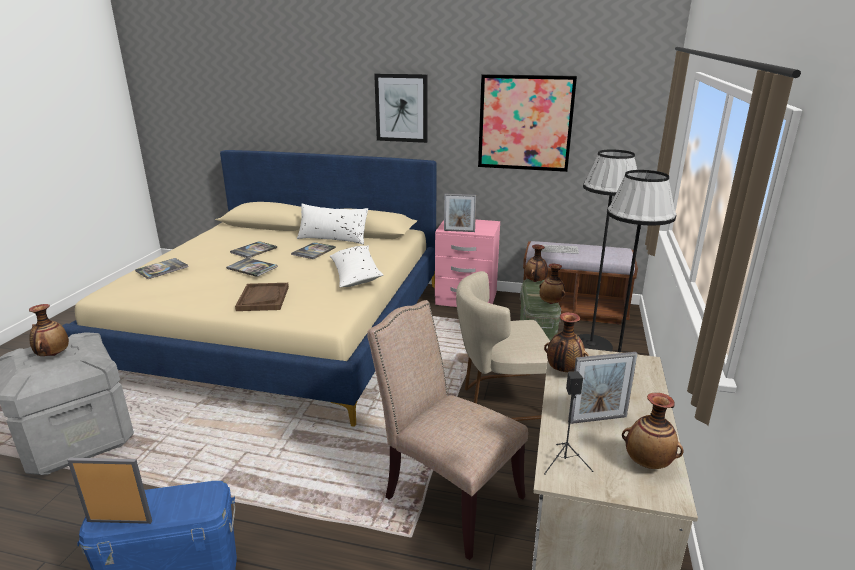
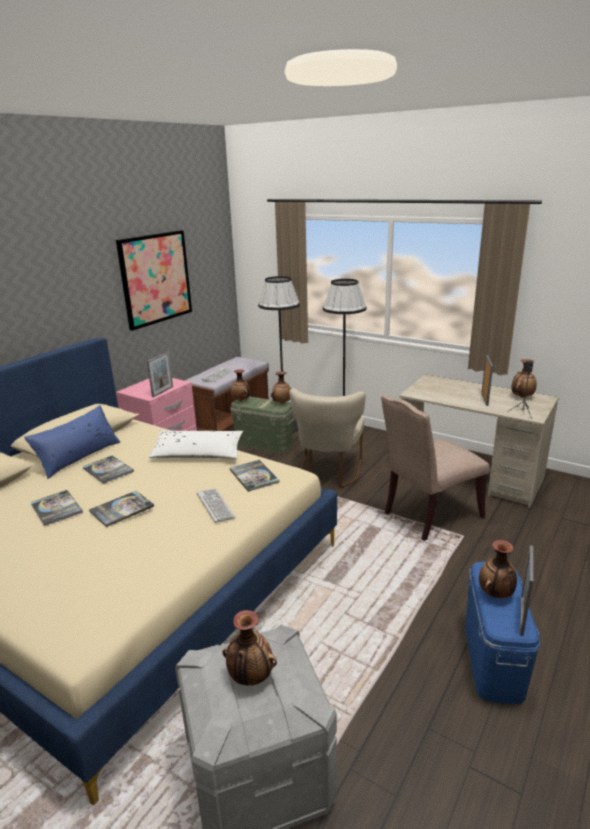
camera: 70 degrees left, 0 degrees up
book [135,258,188,279] -> book moved to [230,460,279,492]
brown tray [235,283,289,311] -> keyboard [197,489,236,523]
white pillow [297,204,368,245] -> blue pillow [24,405,120,479]
picture [374,74,427,143] -> none
vase [544,312,589,372] -> vase moved to [479,540,517,598]

